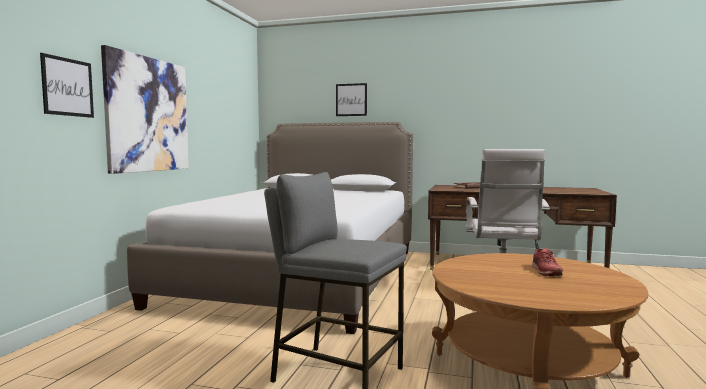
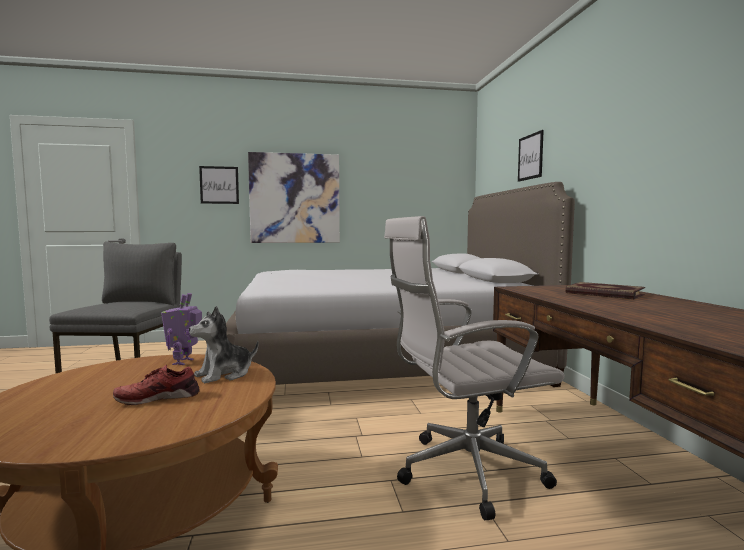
camera: 65 degrees right, 0 degrees up
none -> toy robot [161,293,202,365]
none -> plush toy [189,306,259,384]

